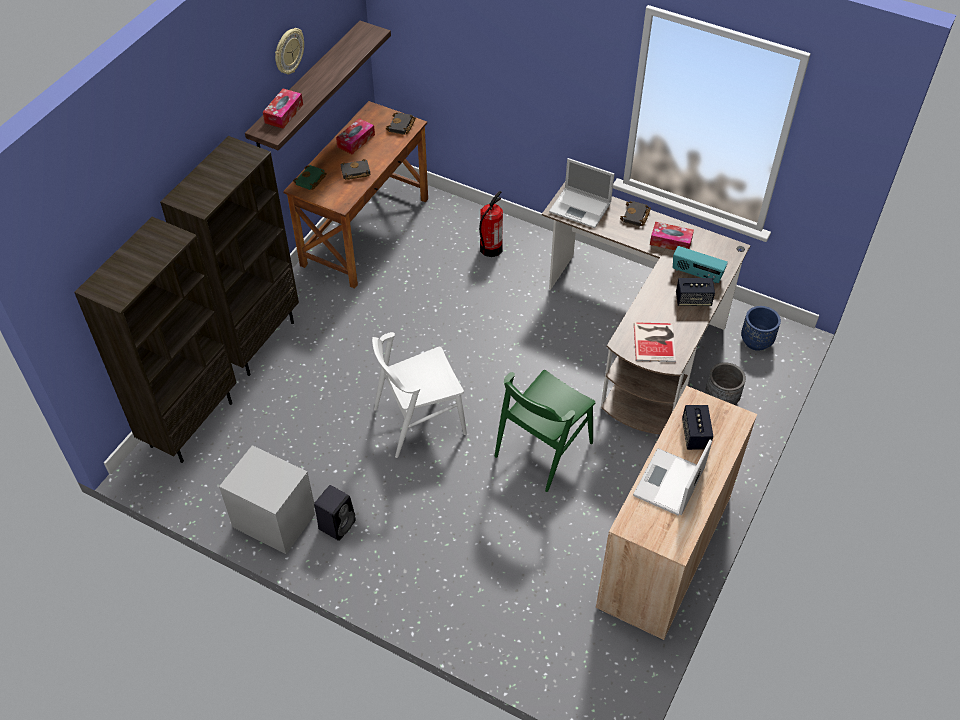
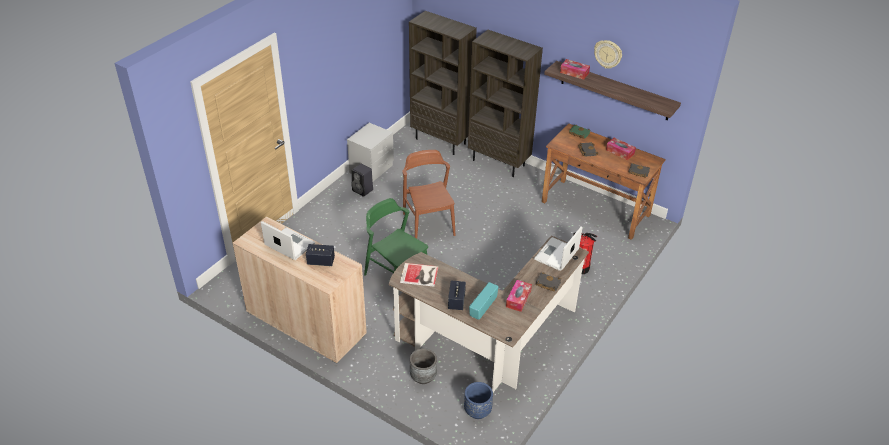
camera: 95 degrees right, 10 degrees down
white chair [372,332,467,458] -> brown chair [403,150,455,239]

